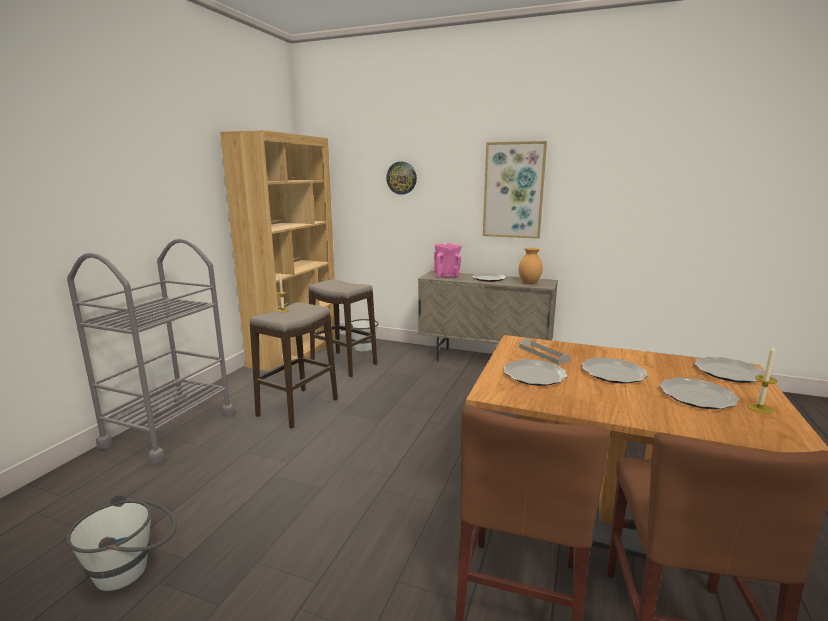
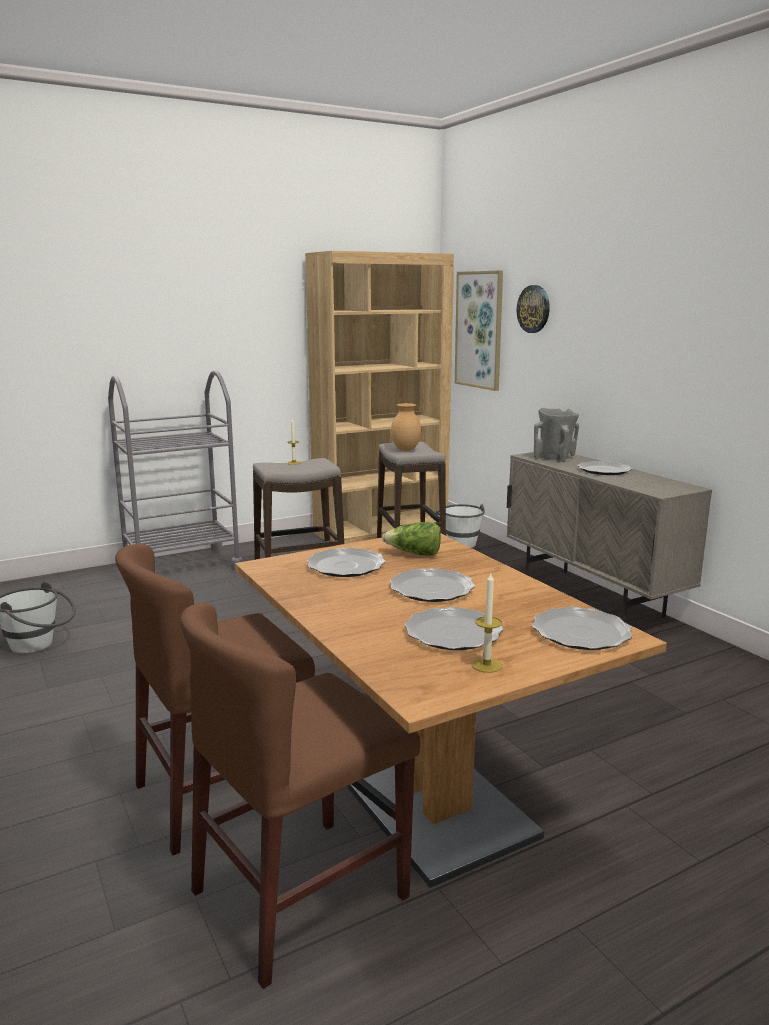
camera: 40 degrees right, 0 degrees up
pink vase [434,243,462,278] -> grey vase [534,408,579,462]
picture [483,141,547,239] -> picture moved to [455,270,503,391]
brown vase [519,248,543,284] -> brown vase moved to [391,403,421,451]
grey tray [519,338,571,365] -> lettuce [382,522,441,556]

